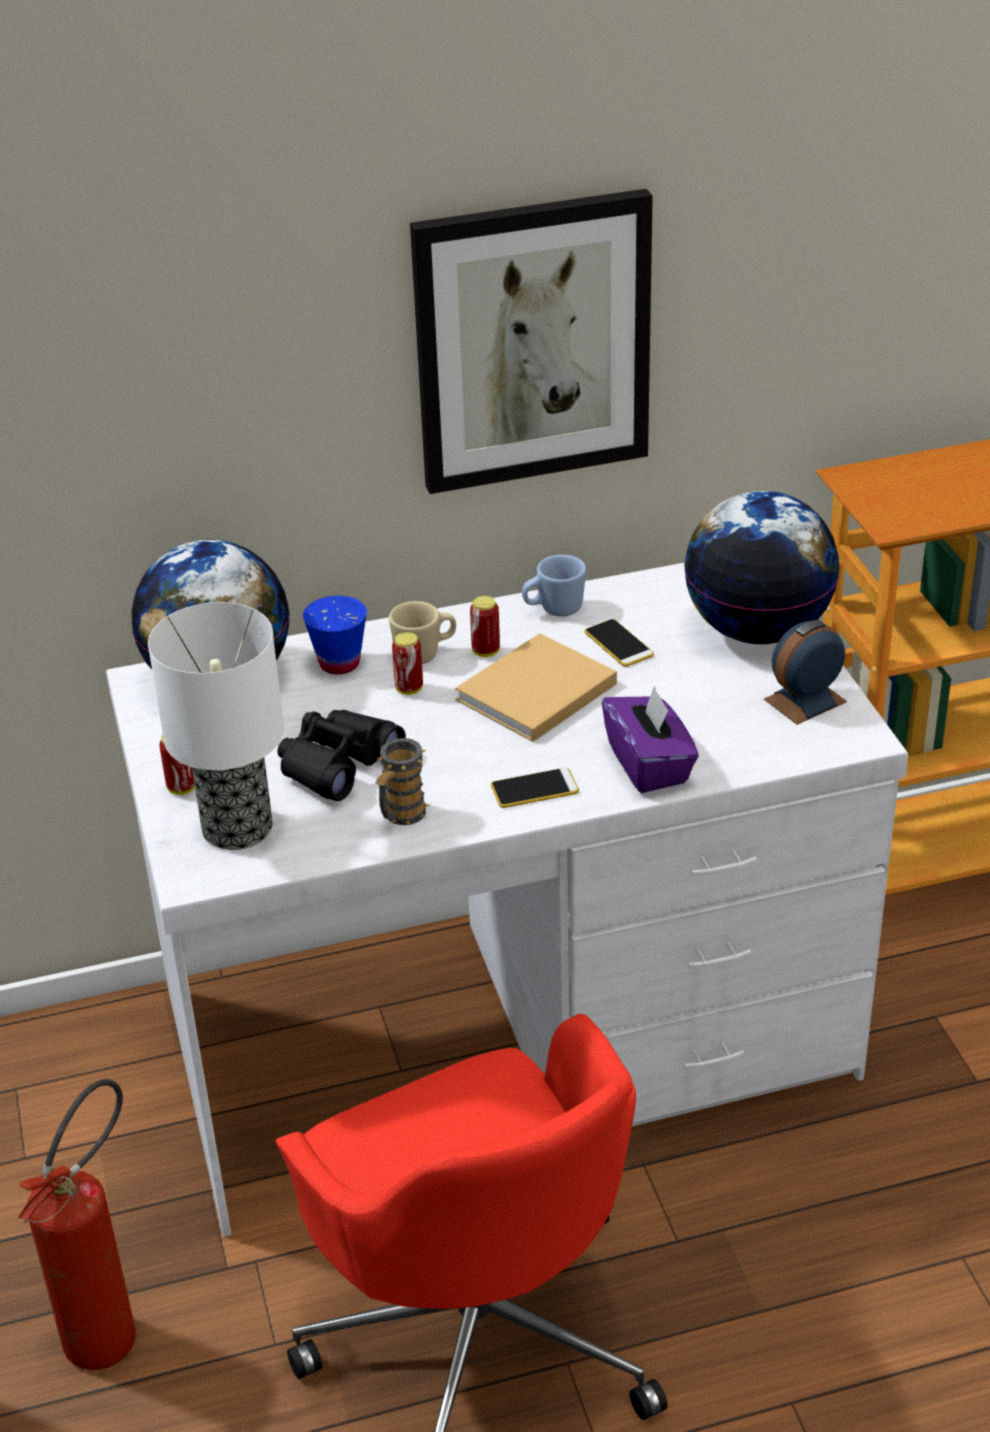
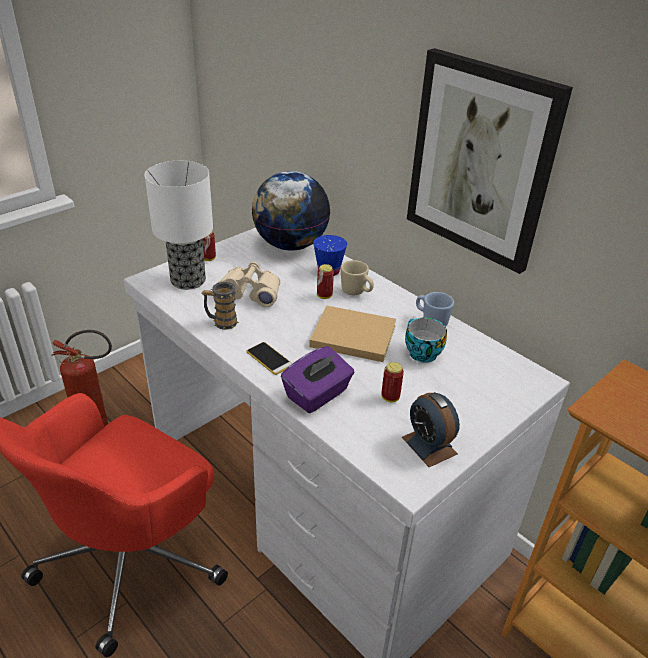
camera: 60 degrees right, 0 degrees up
black binoculars [277,710,406,801] -> beige binoculars [218,262,280,307]
can [470,596,500,657] -> can moved to [381,362,404,402]
phone [585,619,654,667] -> cup [405,317,447,363]
globe [684,491,840,644] -> none
alarm clock [764,620,847,725] -> alarm clock turned 150 degrees counterclockwise [402,392,460,467]

